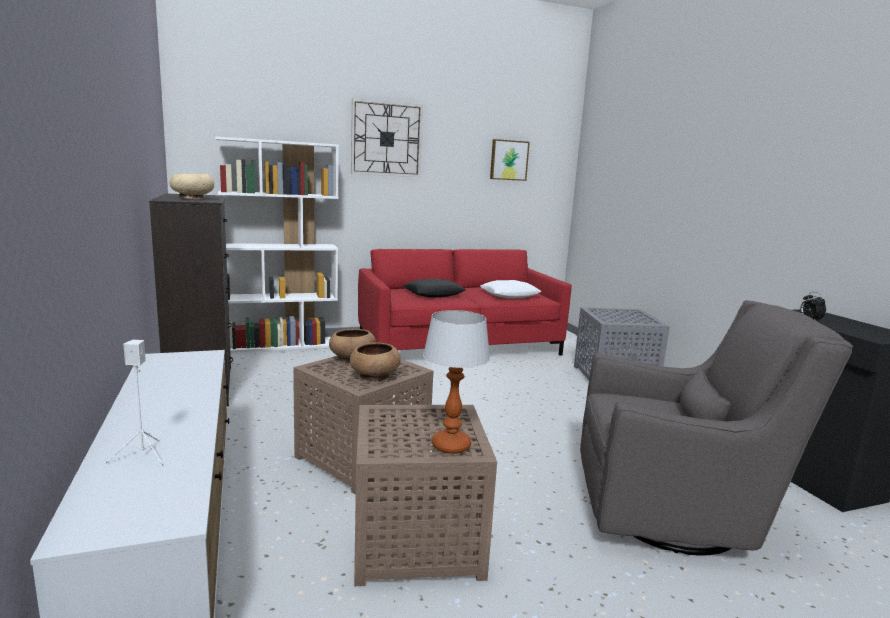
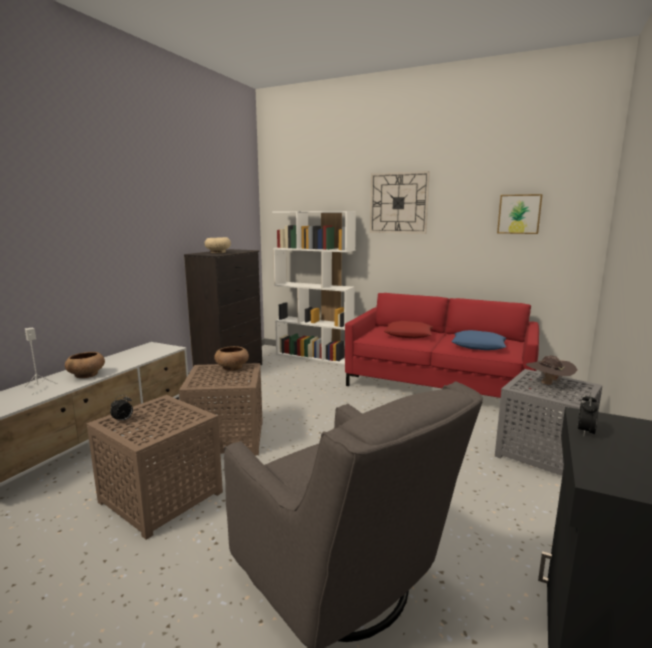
camera: 45 degrees right, 0 degrees up
brown bowl [350,342,401,381] -> brown bowl moved to [65,352,105,378]
black pillow [403,279,466,298] -> red pillow [384,321,434,338]
table lamp [423,310,490,454] -> none
white pillow [480,280,542,298] -> blue pillow [451,330,507,350]
none -> alarm clock [110,395,133,422]
none -> brown hat [526,355,577,386]

